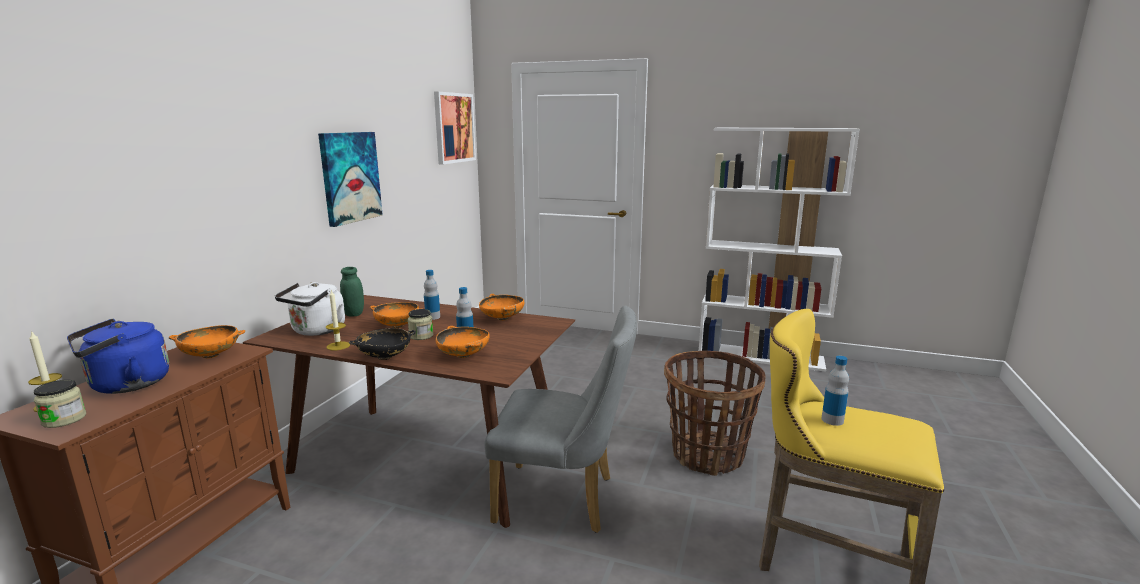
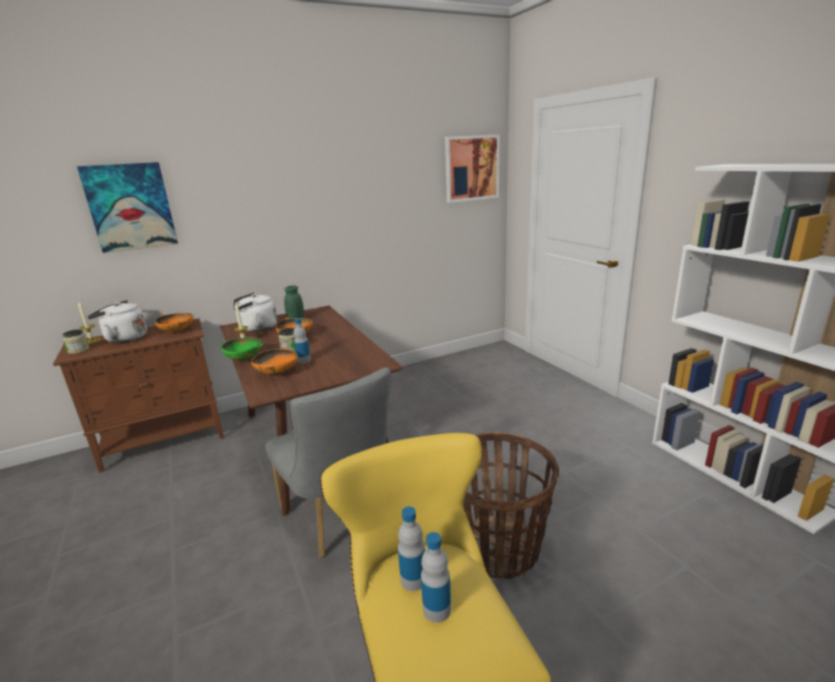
camera: 45 degrees right, 5 degrees up
blue kettle [67,319,169,394] -> white kettle [87,300,147,343]
picture [318,132,383,227] -> picture moved to [77,162,178,253]
black bowl [349,328,416,360] -> green bowl [220,337,263,361]
bottle [424,270,440,320] -> bottle moved to [421,532,451,623]
orange bowl [479,294,524,320] -> none

